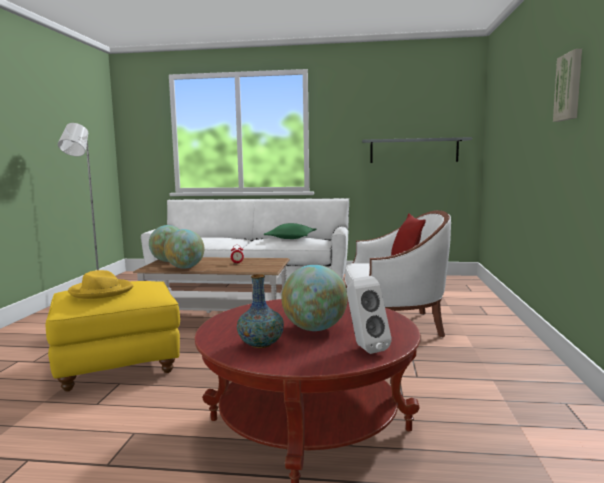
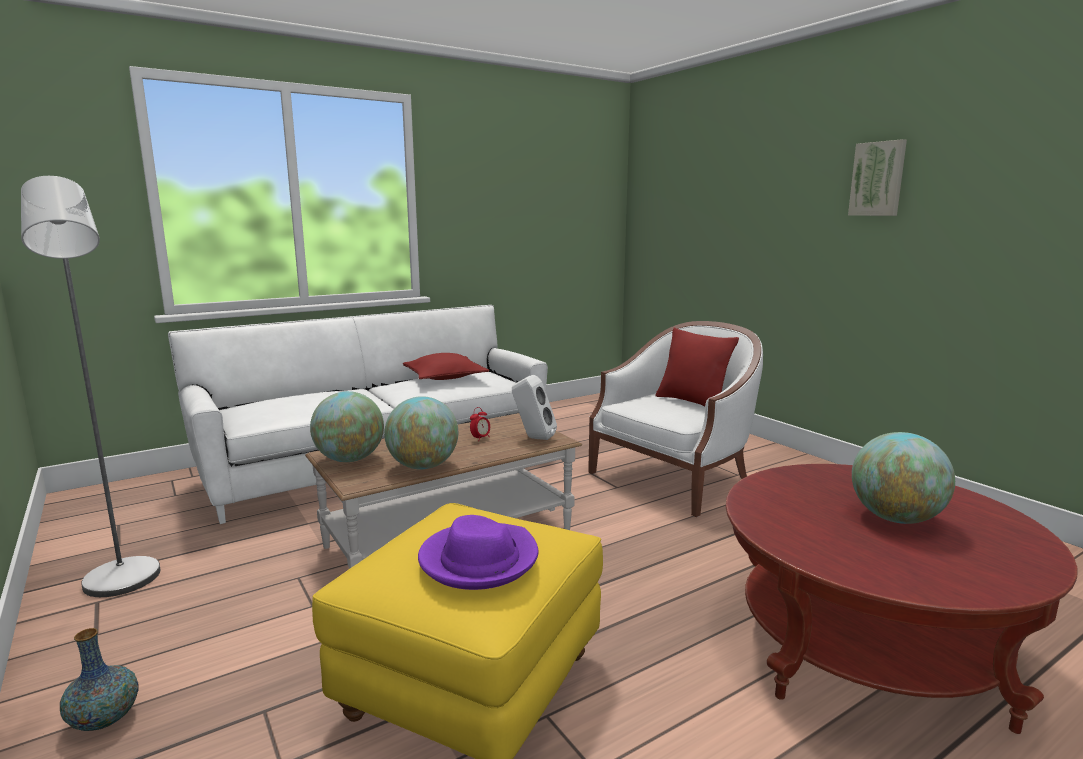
camera: 40 degrees left, 5 degrees up
yellow hat [68,270,133,299] -> purple hat [418,515,539,590]
vase [237,274,284,348] -> vase moved to [60,628,139,731]
green pillow [264,223,316,239] -> red pillow [403,353,489,380]
white speaker [346,276,392,354] -> white speaker moved to [512,375,557,440]
grey shelf [362,137,472,163] -> none

